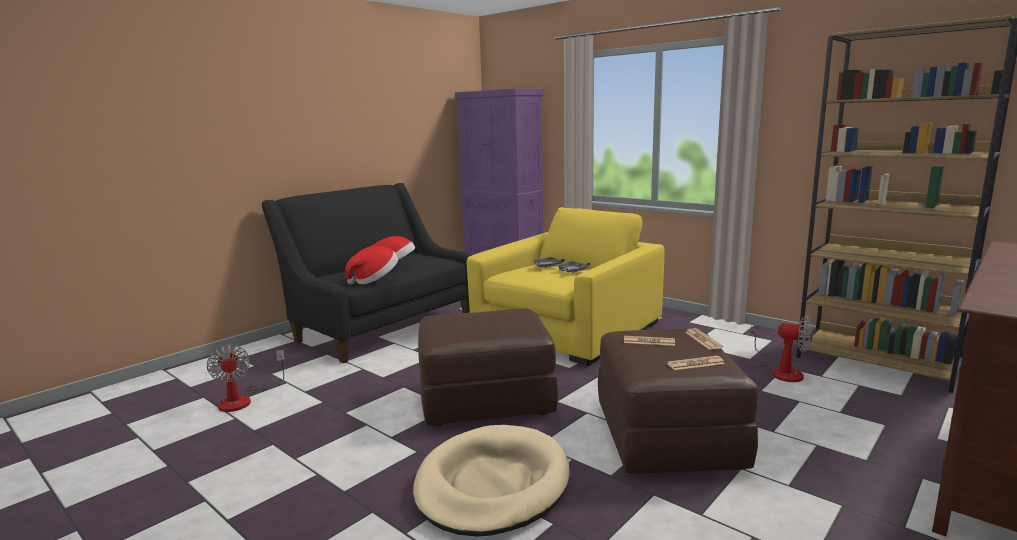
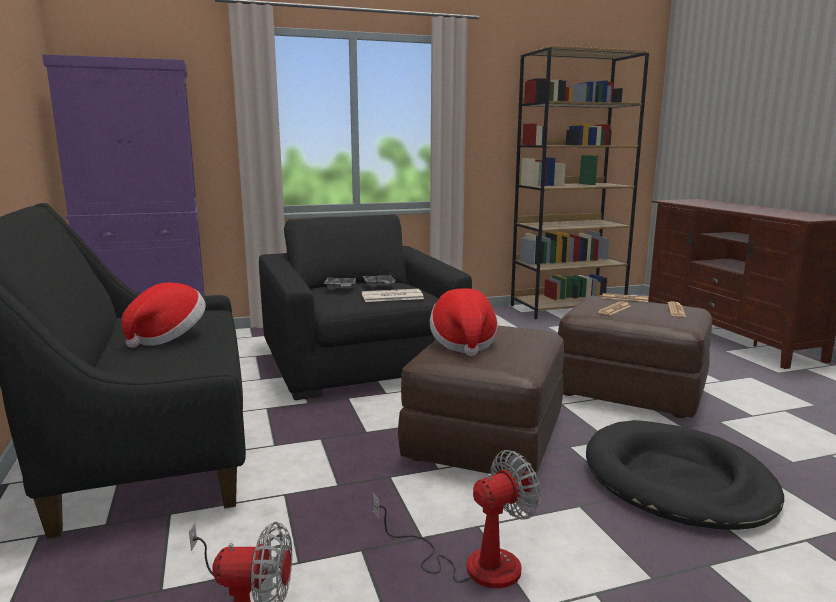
camera: 60 degrees left, 0 degrees up
hat [345,246,398,285] -> hat moved to [430,288,498,356]
beige dog bed [413,425,570,536] -> black dog bed [586,420,784,530]
yellow armchair [467,207,665,366] -> black armchair [259,215,472,400]
fan [750,316,813,382] -> fan moved to [373,450,541,588]
none -> newspaper [362,289,424,302]

